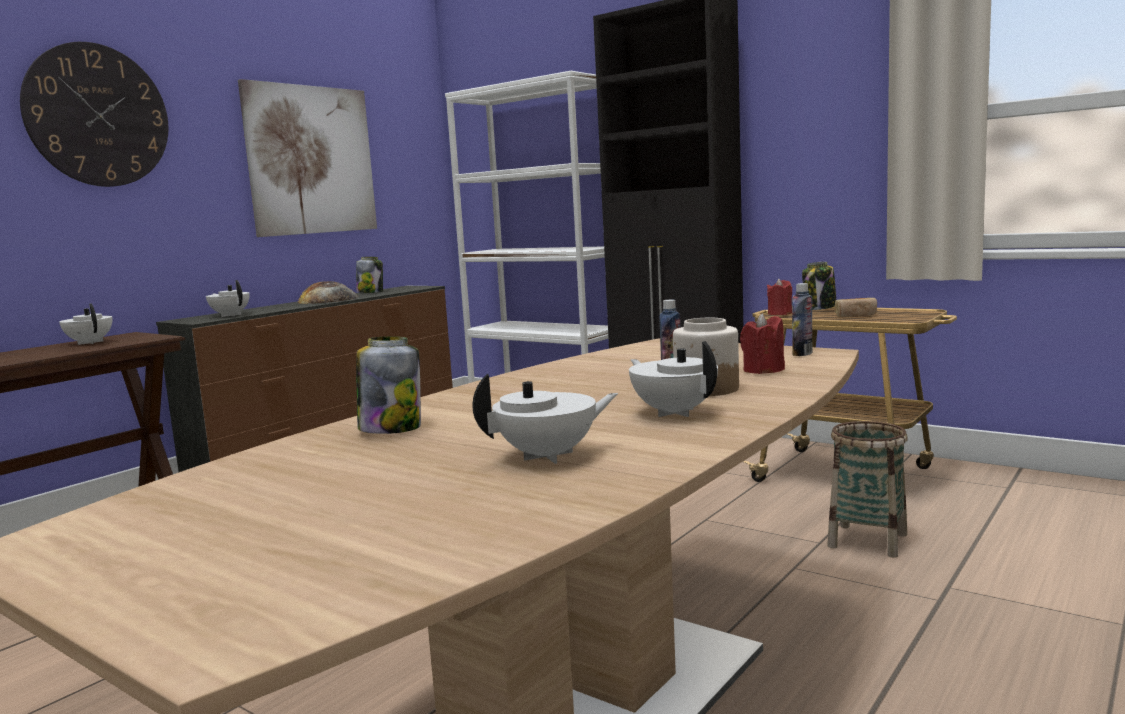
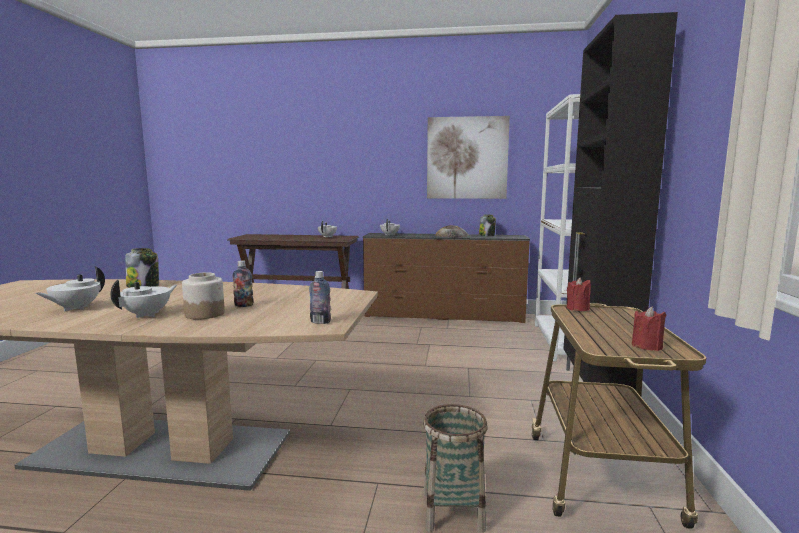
camera: 60 degrees right, 0 degrees up
wall clock [20,42,169,187] -> none
white teapot [472,374,618,464] -> white teapot turned 75 degrees clockwise [35,267,105,311]
red candle [740,313,785,374] -> red candle moved to [632,307,667,351]
jar [802,262,836,310] -> none
bread [835,298,877,317] -> none

